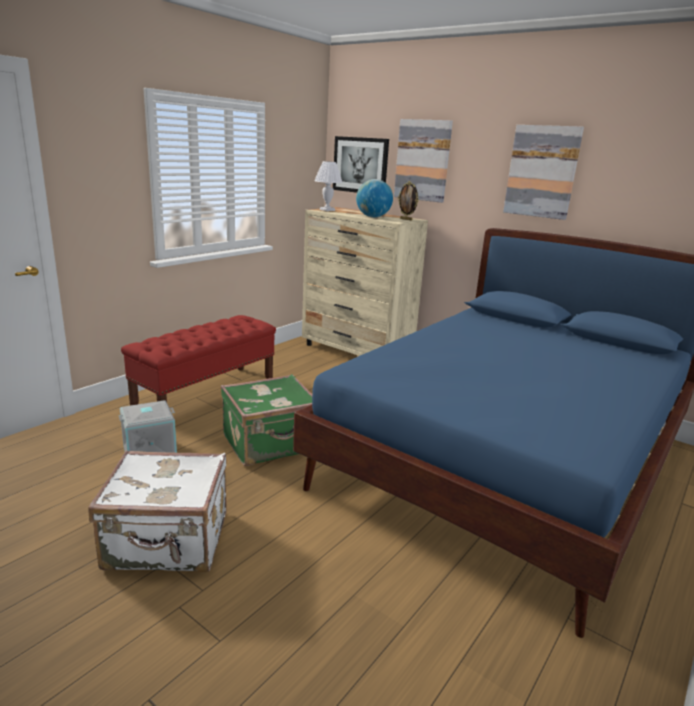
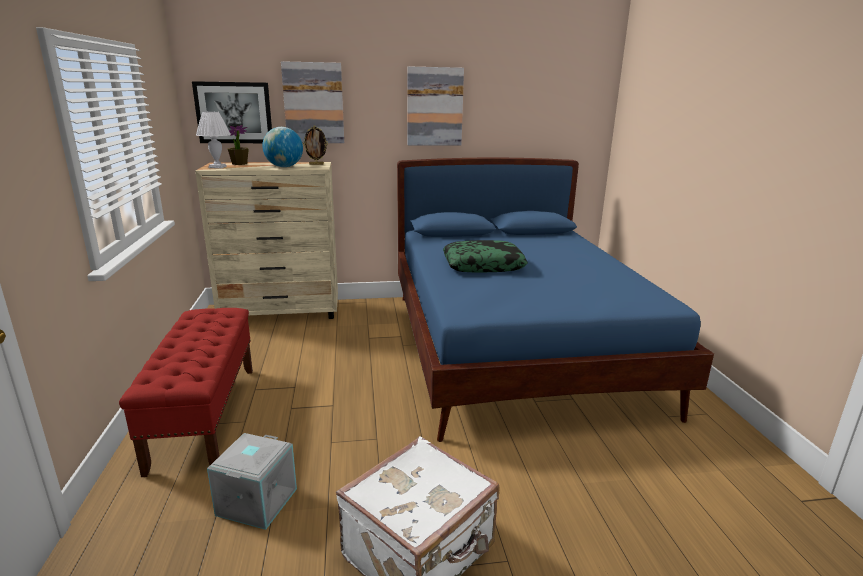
camera: 45 degrees left, 0 degrees up
green suitcase [221,374,312,466] -> none
none -> potted plant [227,125,249,165]
none -> pillow [443,240,528,273]

